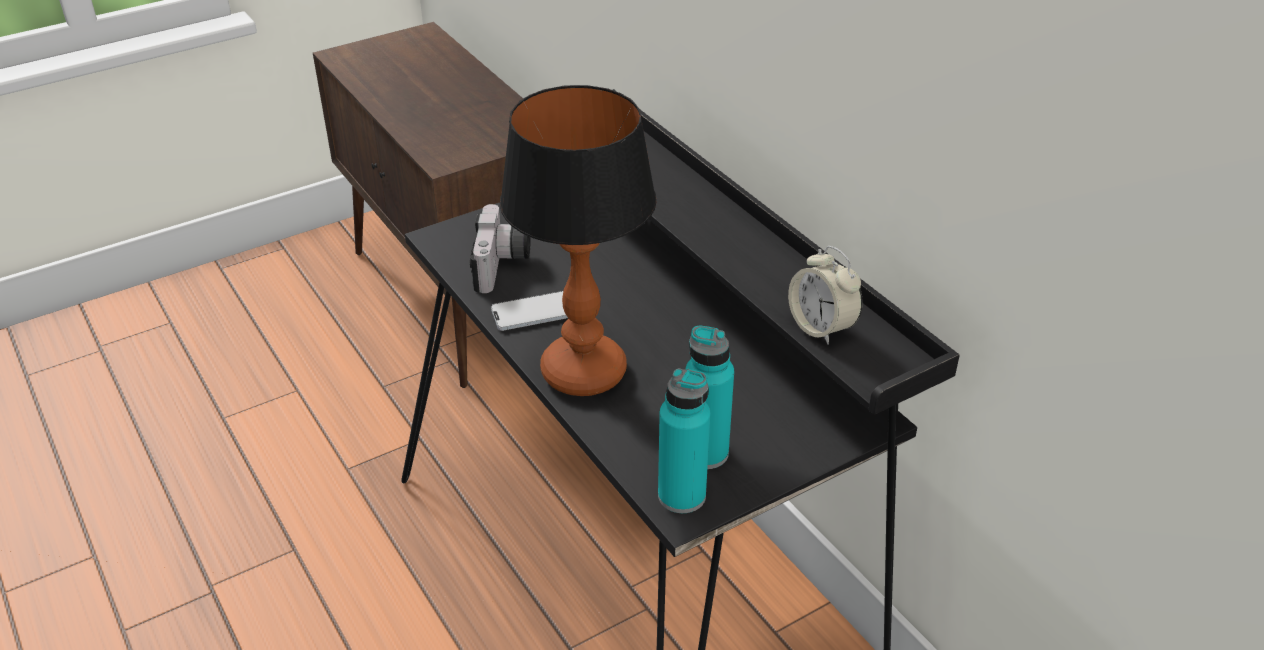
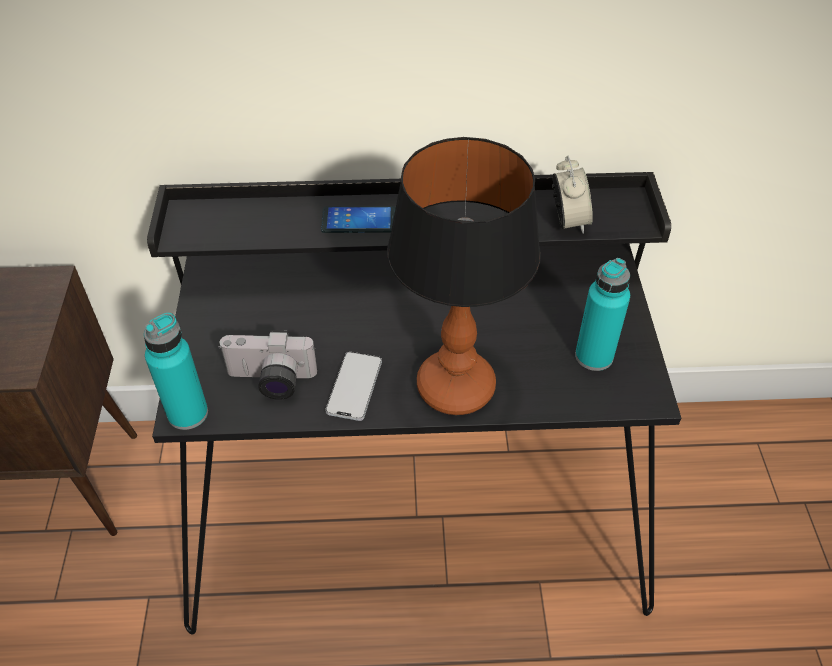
camera: 60 degrees left, 10 degrees up
camera [470,204,530,293] -> camera turned 150 degrees clockwise [218,330,317,400]
turquoise bottle [658,368,710,513] -> turquoise bottle moved to [144,313,208,430]
alarm clock [788,246,863,345] -> alarm clock turned 90 degrees counterclockwise [552,156,593,234]
none -> phone [321,206,396,233]

